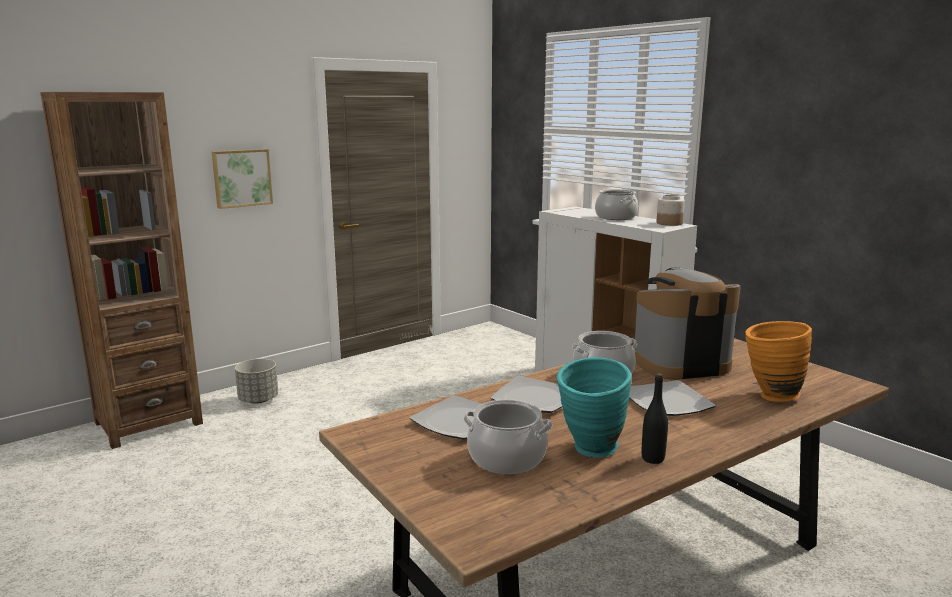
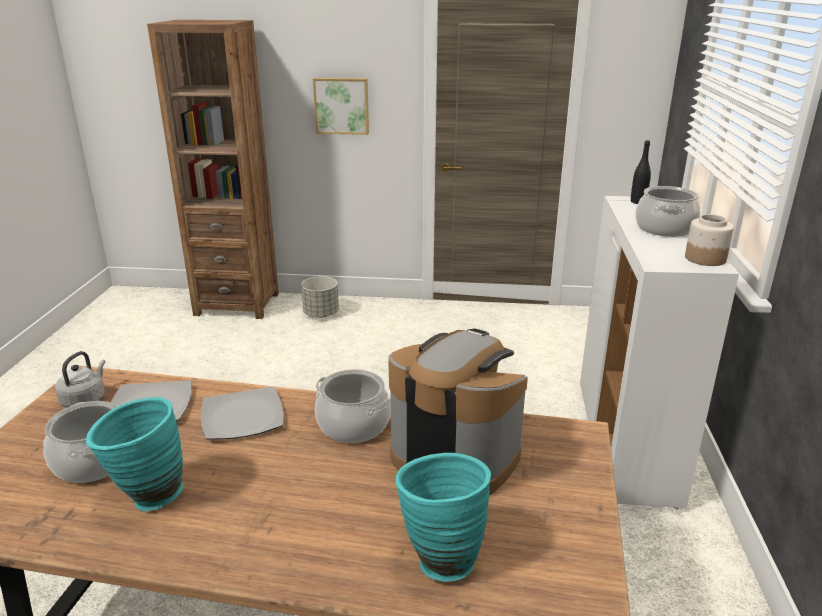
camera: 45 degrees right, 10 degrees up
plate [629,380,716,416] -> none
black bottle [642,373,668,464] -> black bottle moved to [631,140,651,204]
orange vase [745,321,812,402] -> turquoise vase [395,453,491,582]
none -> grey kettle [55,351,106,408]

